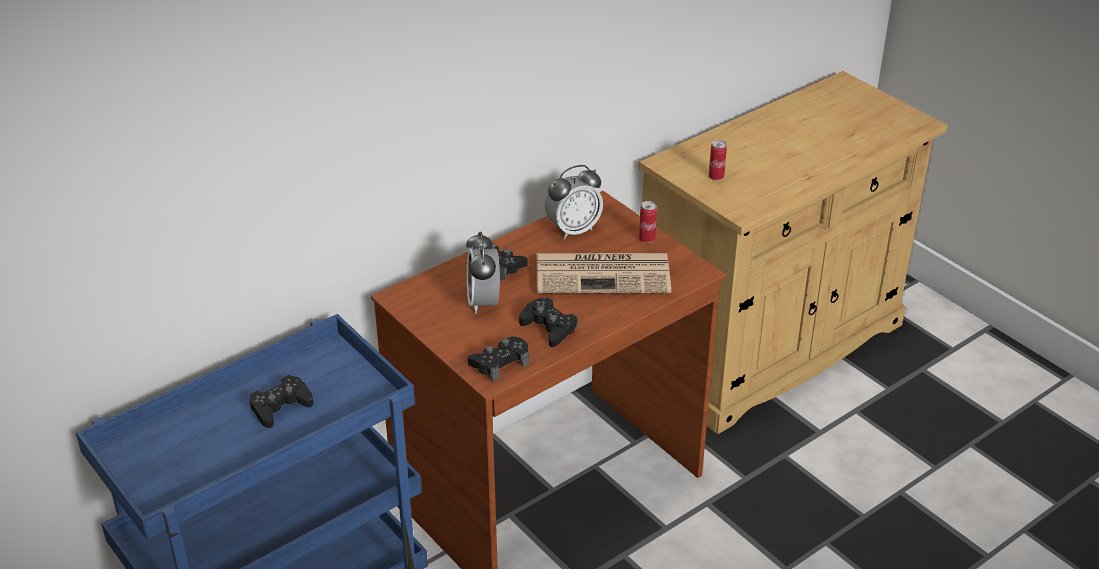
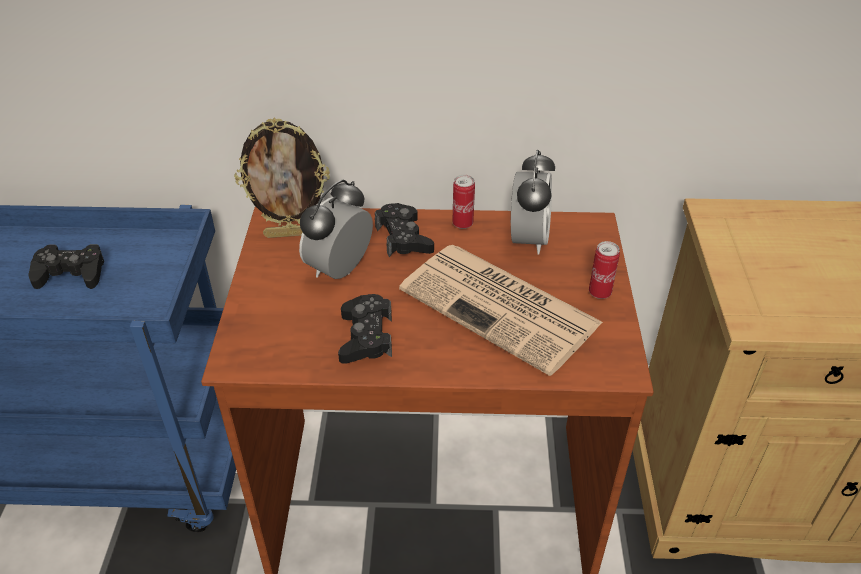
camera: 40 degrees right, 5 degrees up
black game controller [468,336,529,381] -> none
alarm clock [545,165,603,239] -> alarm clock turned 90 degrees counterclockwise [511,150,555,255]
can [709,140,727,181] -> can moved to [452,175,475,229]
none -> picture frame [234,118,330,238]

